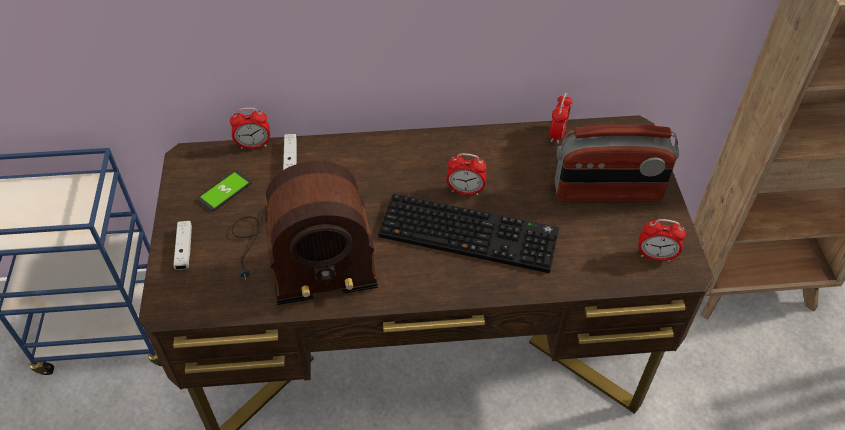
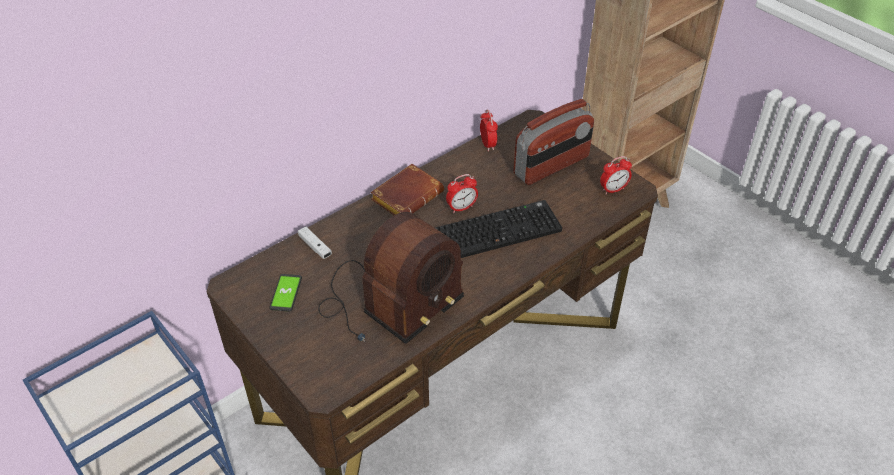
camera: 35 degrees left, 5 degrees down
white game controller [173,221,192,270] -> none
alarm clock [230,107,270,149] -> none
none -> brown book [371,164,444,215]

